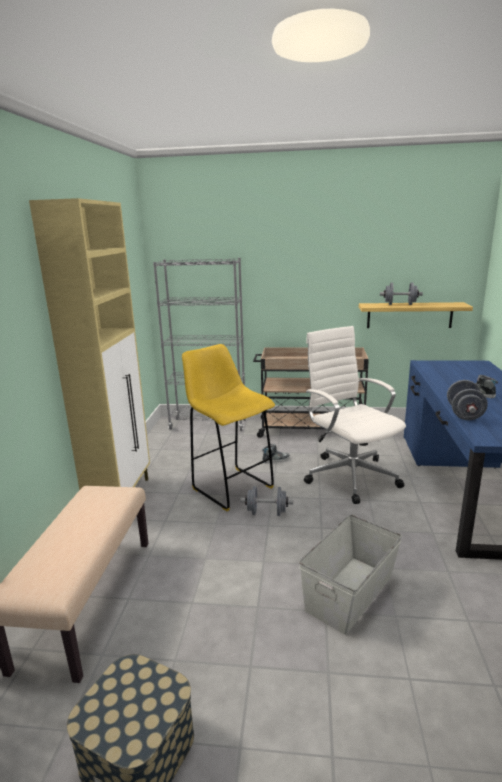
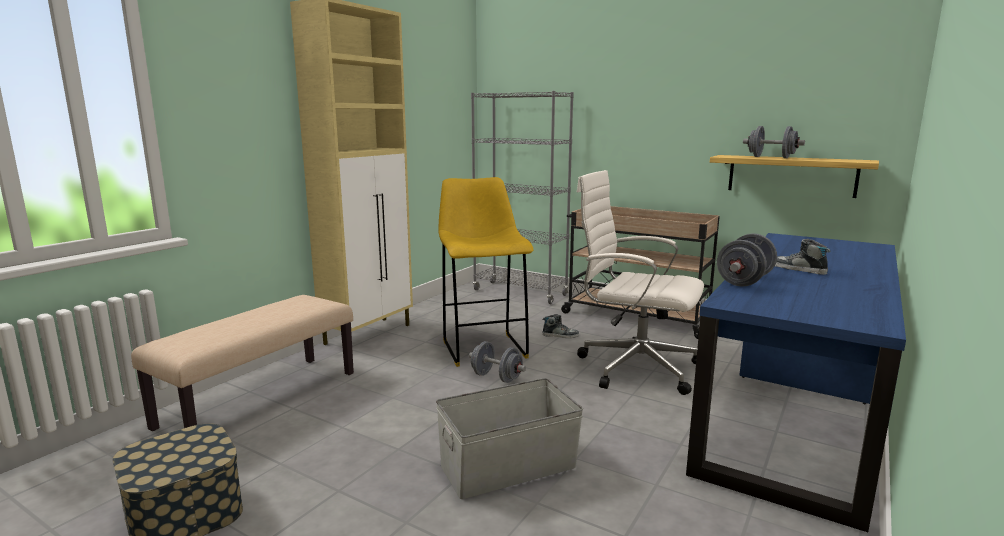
camera: 25 degrees right, 5 degrees down
white office chair [304,326,406,504] -> white office chair turned 60 degrees counterclockwise [577,170,704,395]

